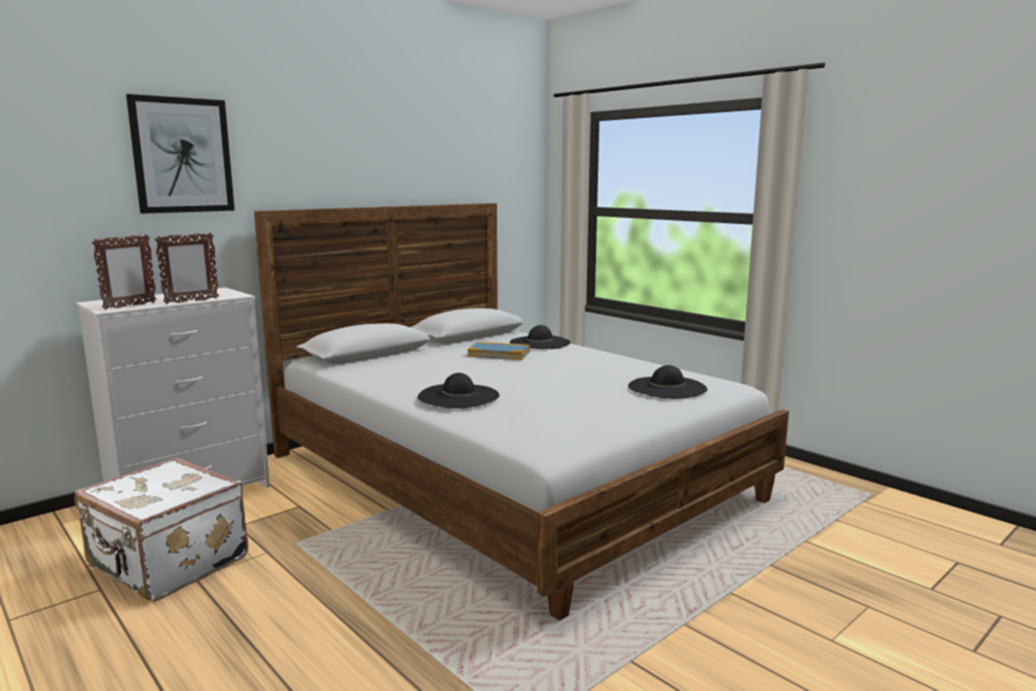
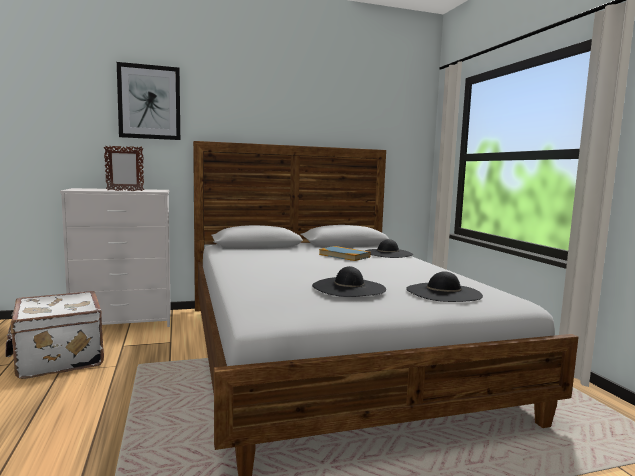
camera: 25 degrees right, 5 degrees down
picture frame [92,234,157,310] -> none
black hat [417,373,499,409] -> black hat moved to [312,266,386,297]

